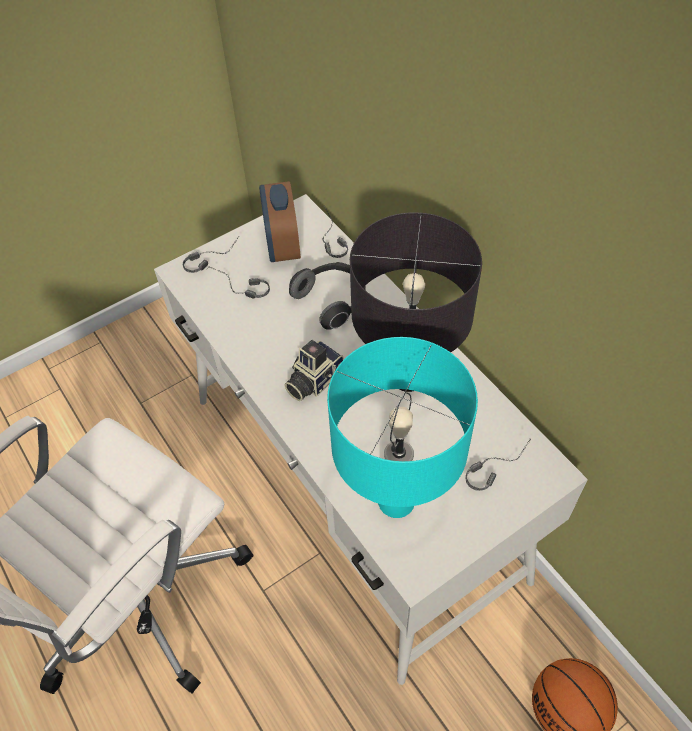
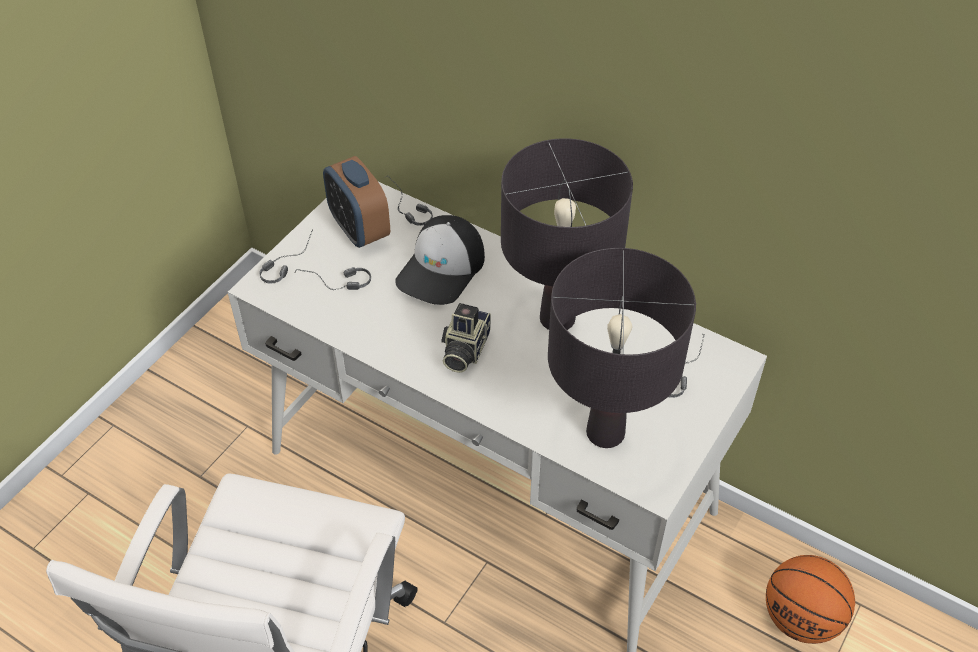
camera: 25 degrees left, 5 degrees down
headphones [289,262,366,330] -> cap [395,215,485,305]
turquoise table lamp [327,337,478,518] -> black table lamp [548,248,696,448]

